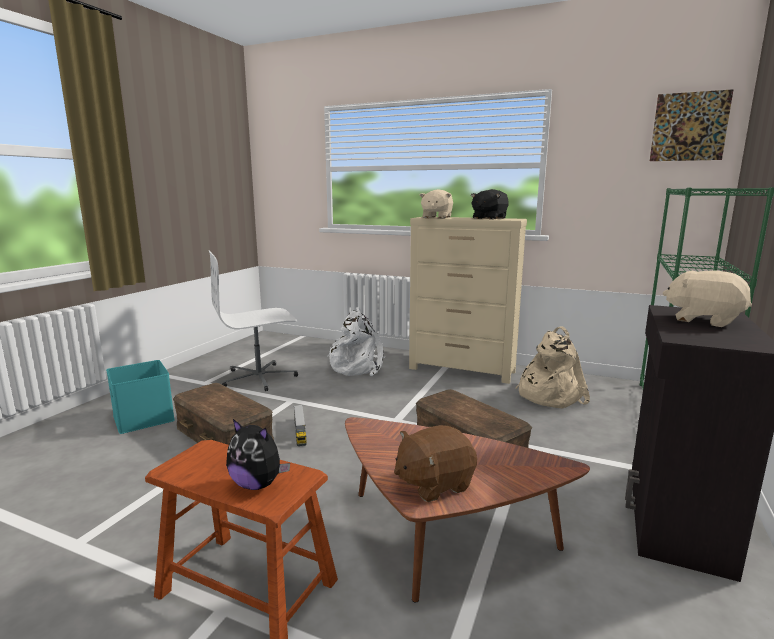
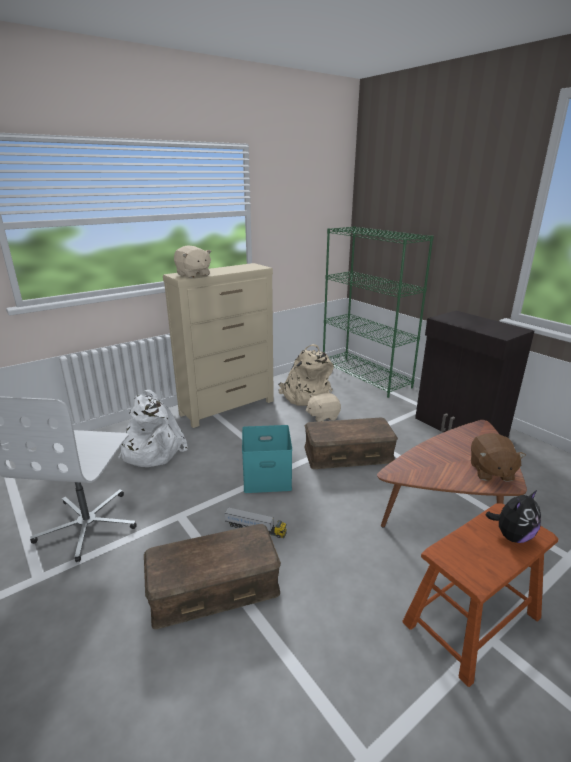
camera: 60 degrees left, 10 degrees up
turquoise storage box [106,360,175,434] -> turquoise storage box moved to [242,425,292,493]
black plush toy [471,189,509,220] -> none
picture [650,89,734,161] -> none
beige plush toy [663,271,752,327] -> beige plush toy moved to [306,393,341,422]

